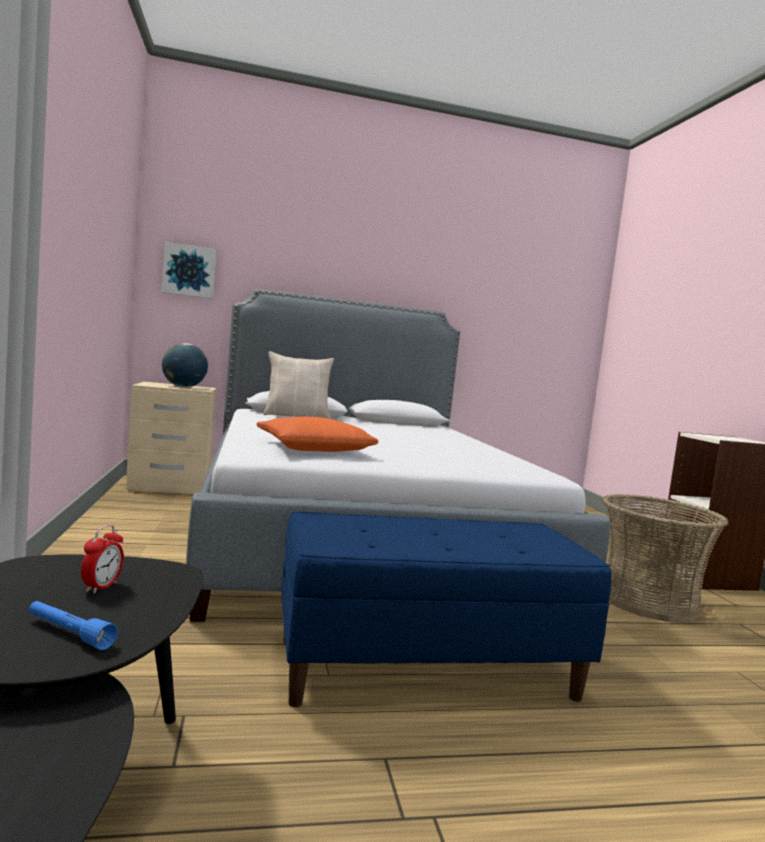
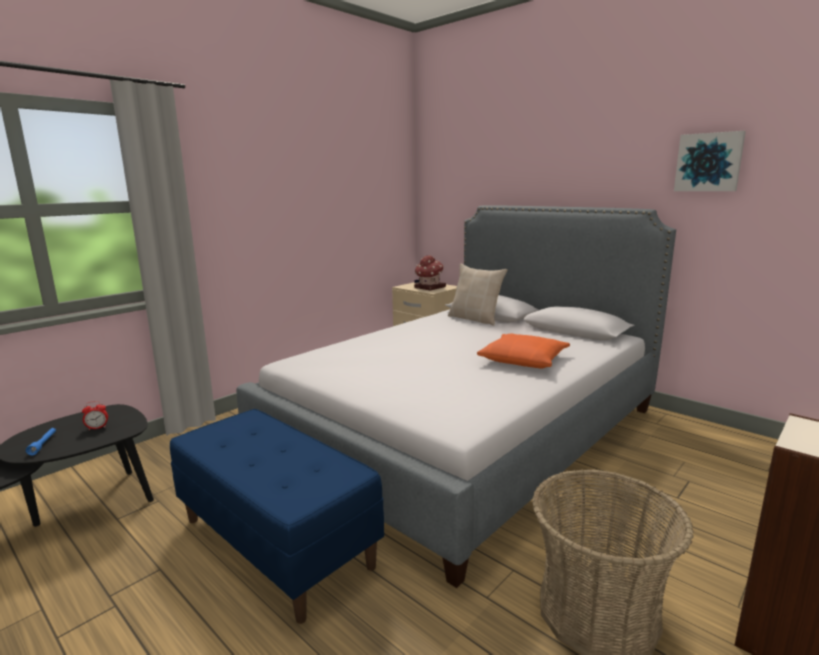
camera: 55 degrees right, 10 degrees up
picture [162,242,217,299] -> picture moved to [674,131,746,191]
globe [162,343,208,387] -> toy house [414,255,446,290]
orange pillow [257,417,378,452] -> orange pillow moved to [477,334,570,368]

